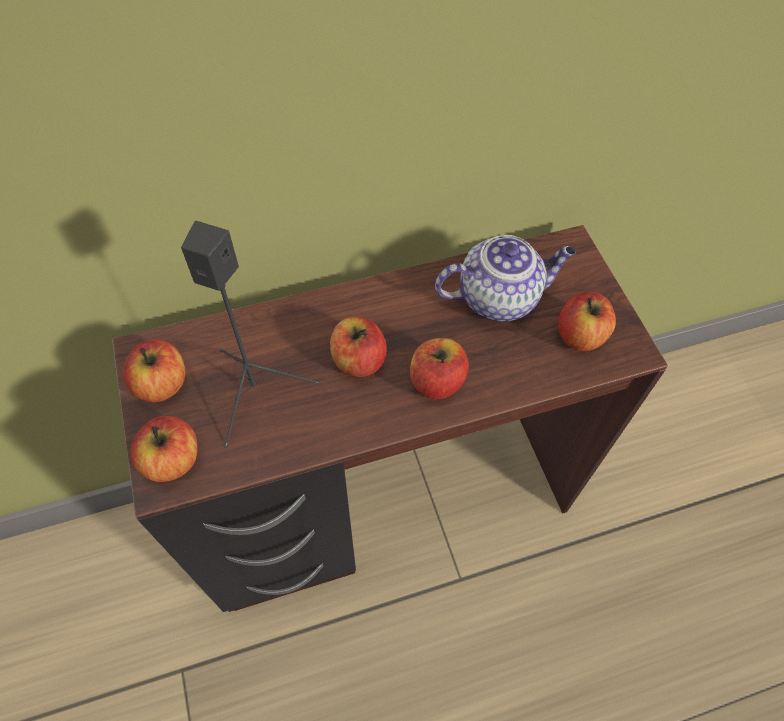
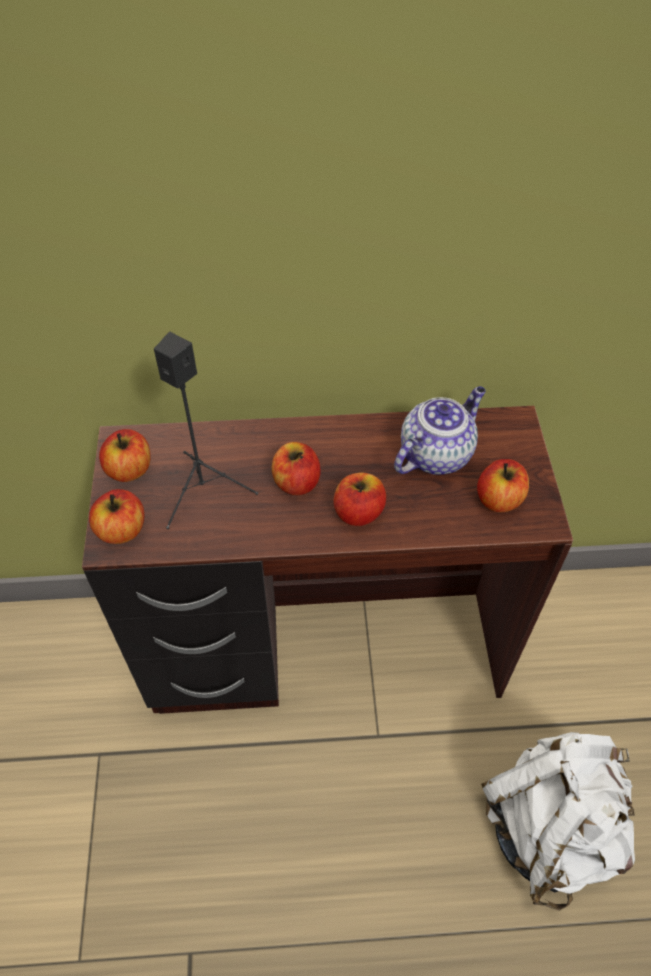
camera: 15 degrees right, 5 degrees down
teapot [435,235,576,322] -> teapot turned 45 degrees counterclockwise [394,386,486,475]
none -> white backpack [481,732,635,911]

